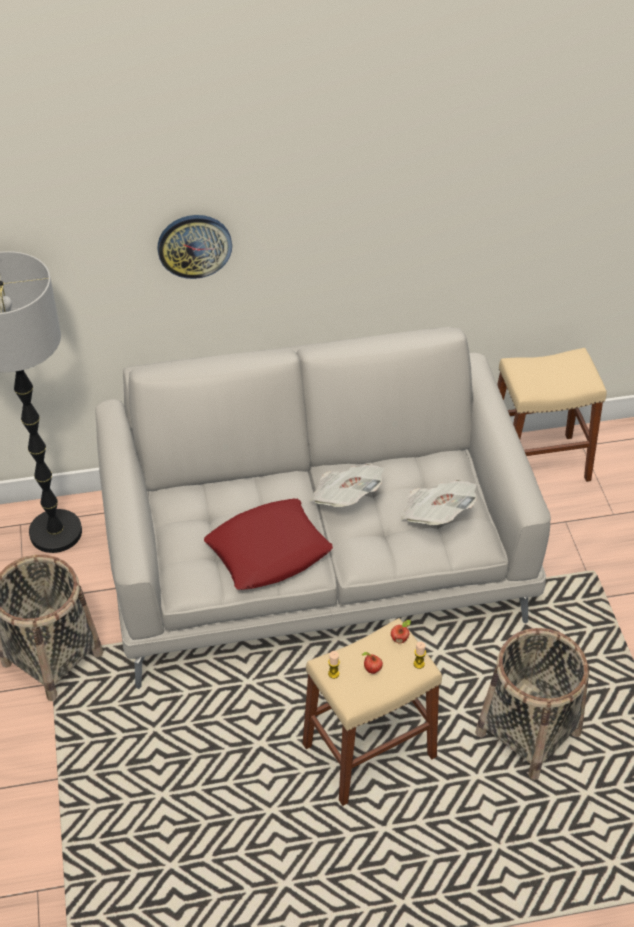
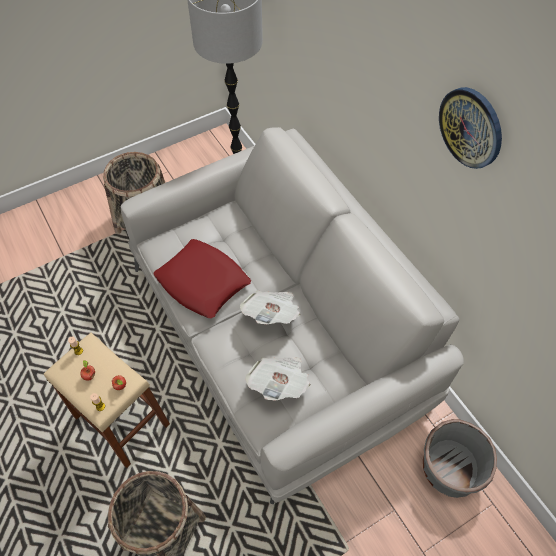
camera: 70 degrees right, 10 degrees up
wall clock [158,215,232,279] -> wall clock moved to [439,87,502,169]
beige stool [497,348,607,482] -> grey planter [423,419,497,498]

